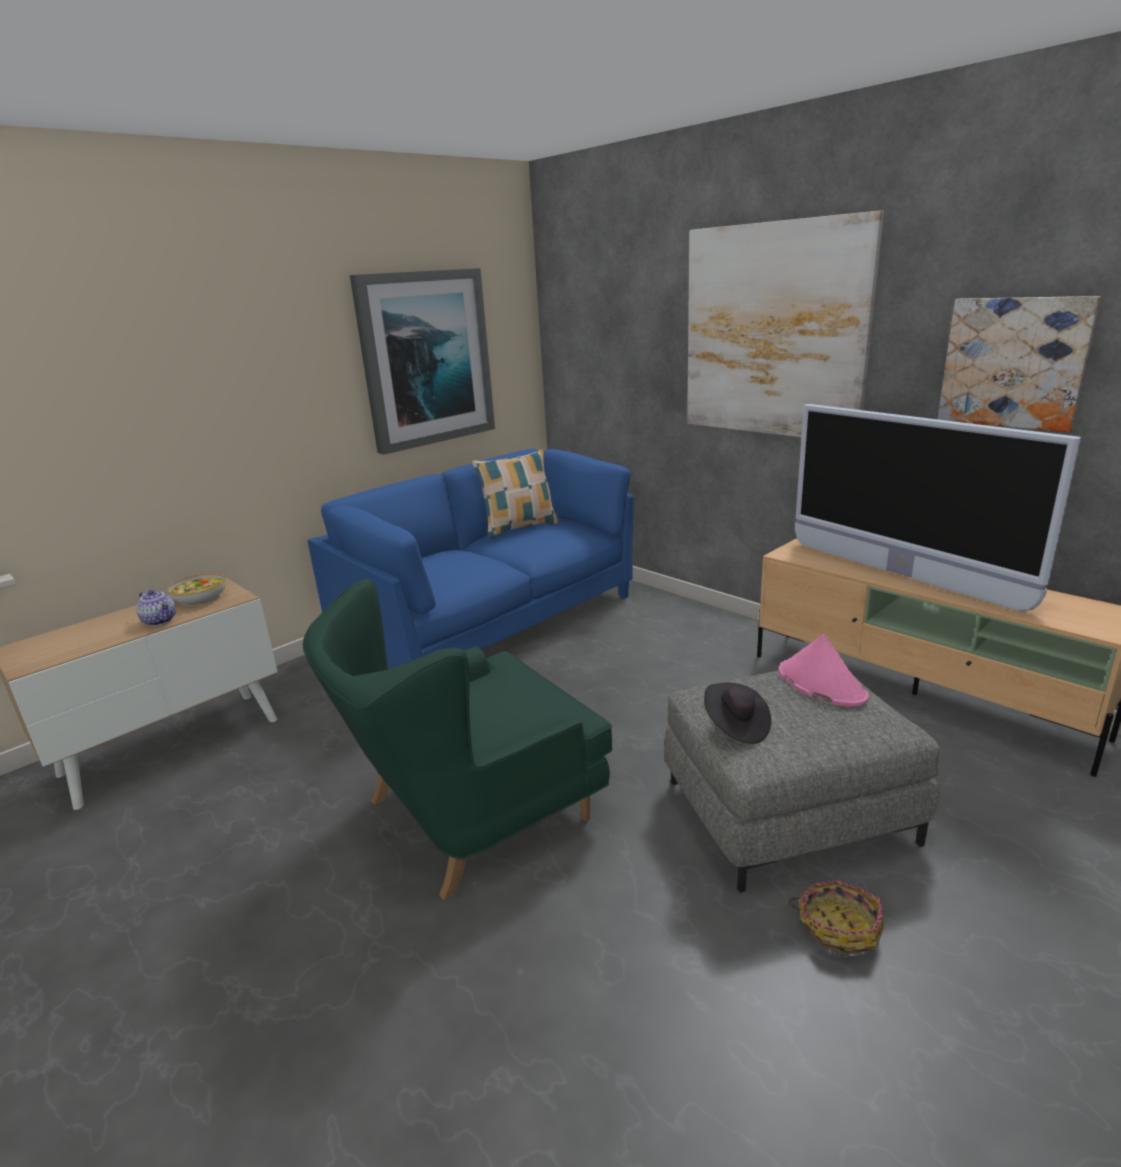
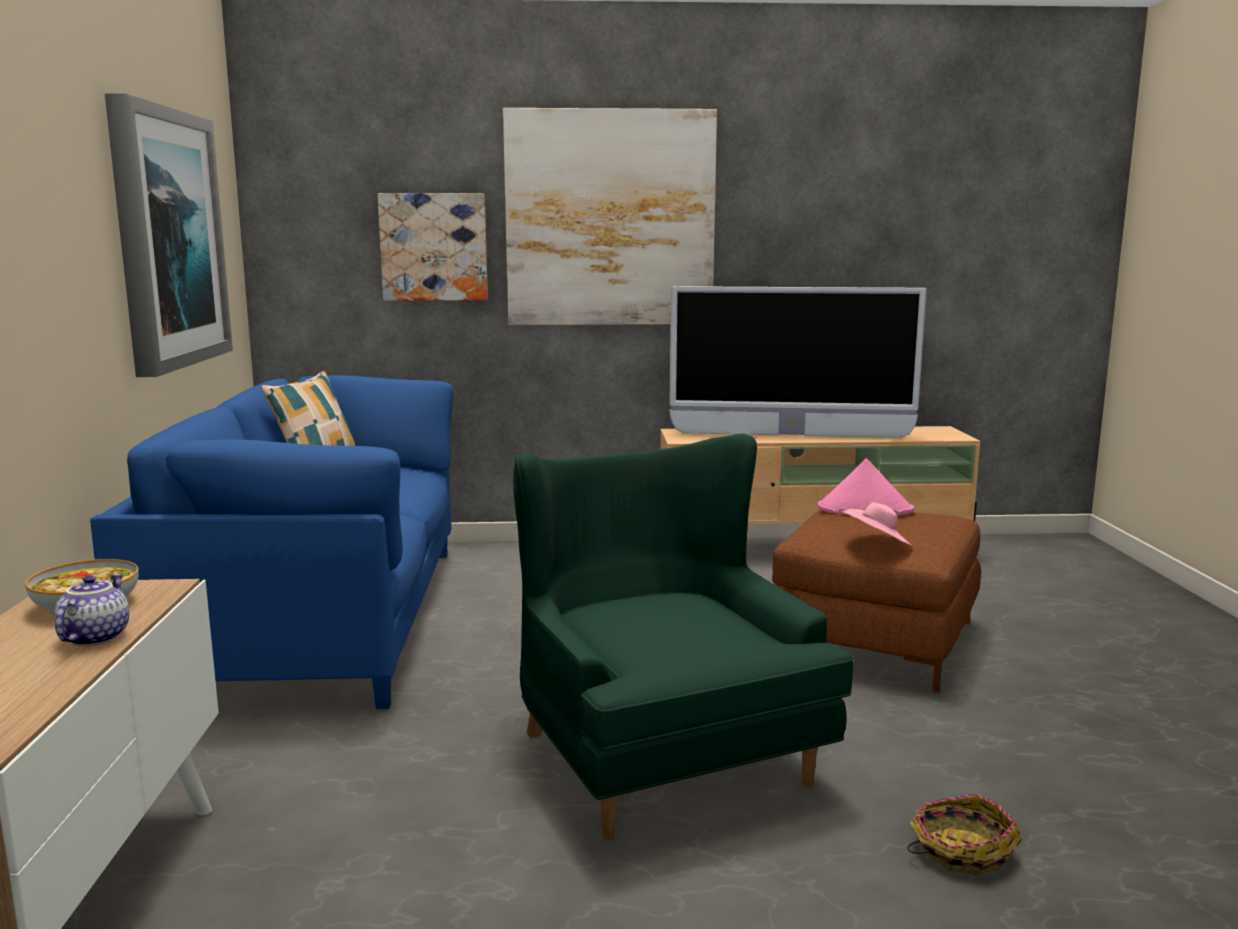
camera: 50 degrees left, 10 degrees down
teapot [136,590,176,626] -> teapot turned 75 degrees counterclockwise [54,574,129,646]
green armchair [303,579,612,900] -> green armchair turned 150 degrees clockwise [513,433,854,840]
grey ottoman [664,670,940,893] -> brown ottoman [772,509,981,693]
black hat [704,683,771,744] -> pink hat [843,502,912,546]
basket [789,880,883,955] -> basket moved to [907,794,1022,875]
picture [938,296,1101,432] -> picture moved to [377,193,488,301]

